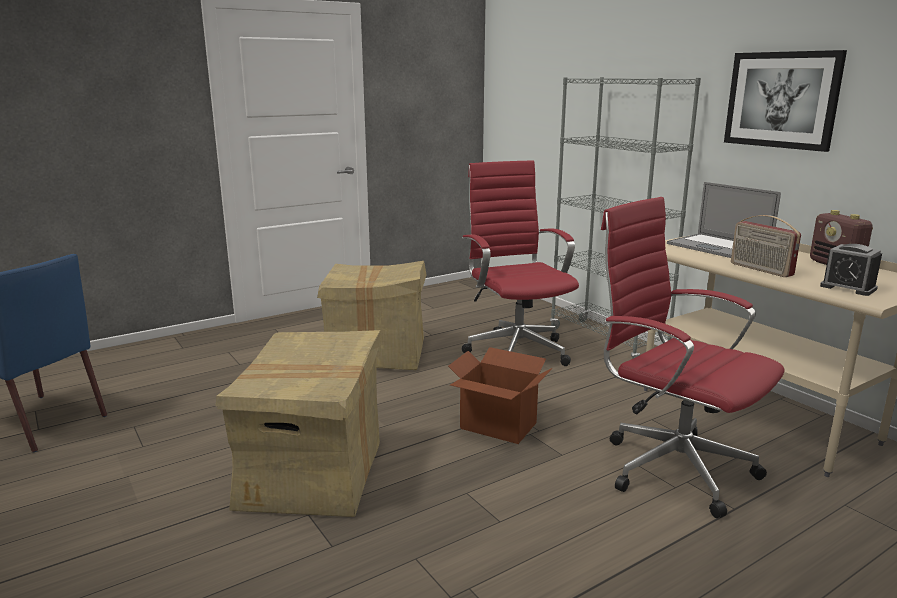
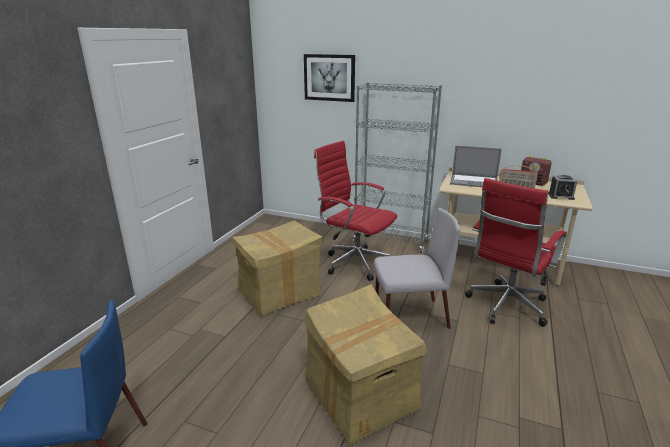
camera: 35 degrees left, 5 degrees up
cardboard box [448,347,553,444] -> grey chair [373,208,460,329]
red office chair [601,197,785,518] -> red office chair turned 60 degrees counterclockwise [465,178,567,327]
picture [724,50,847,152] -> picture moved to [304,54,355,102]

